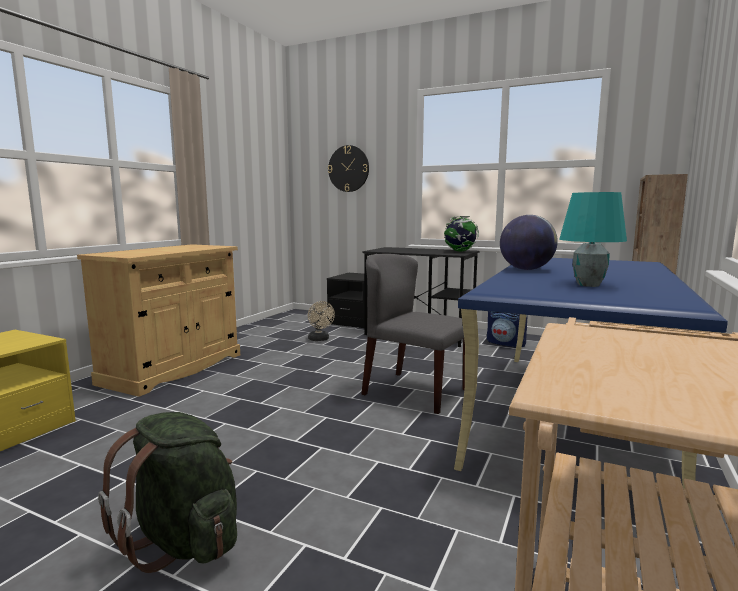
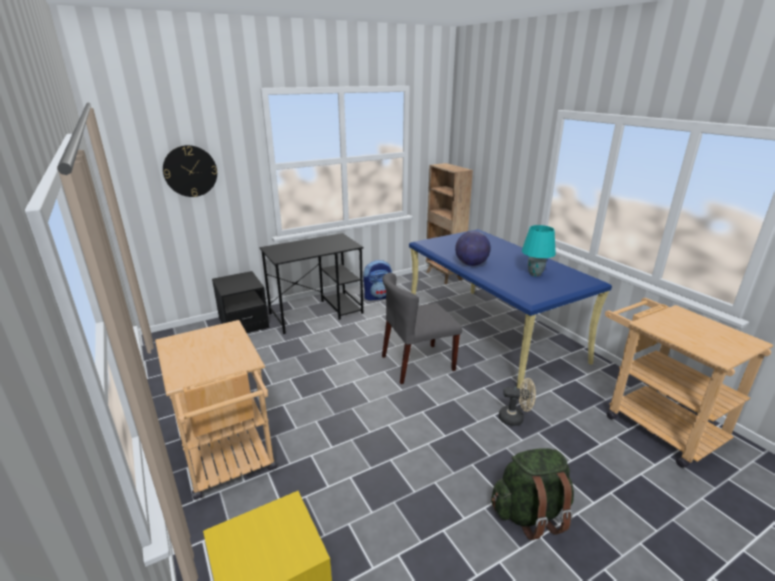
camera: 55 degrees left, 15 degrees up
beige cabinet [77,244,240,397] -> beige cart [155,320,277,500]
beige fan [308,301,335,341] -> beige fan moved to [499,378,536,426]
globe [444,216,479,251] -> none

